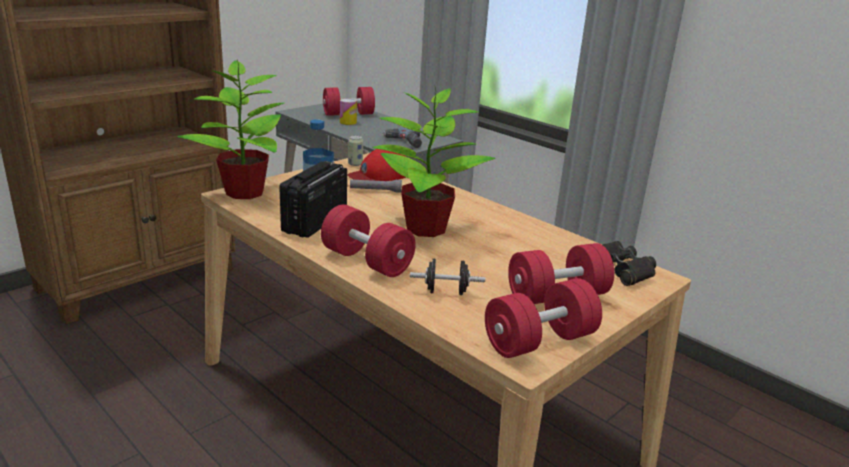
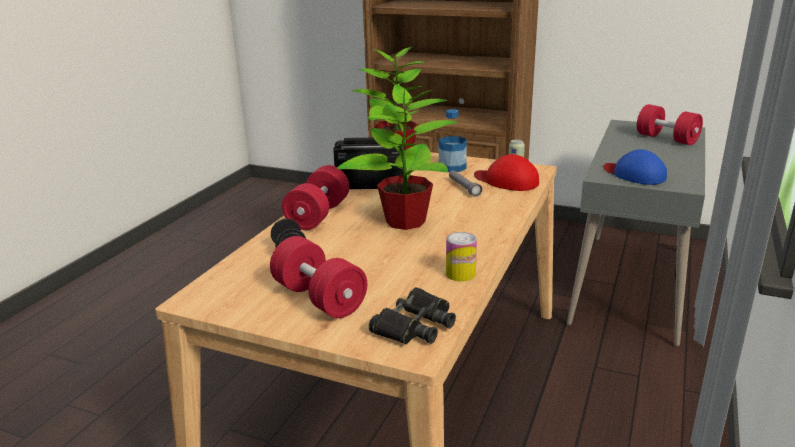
camera: 70 degrees right, 0 degrees up
can [340,98,357,125] -> can moved to [446,232,477,282]
power drill [383,128,422,148] -> blue cap [603,149,667,185]
red dumbbell [485,278,602,358] -> none

